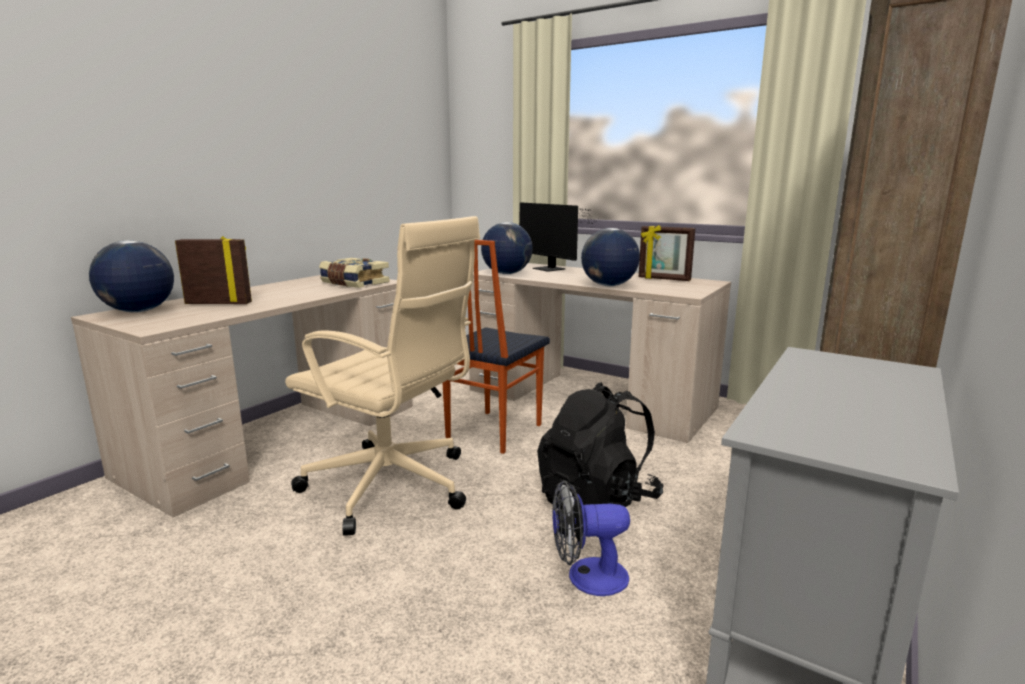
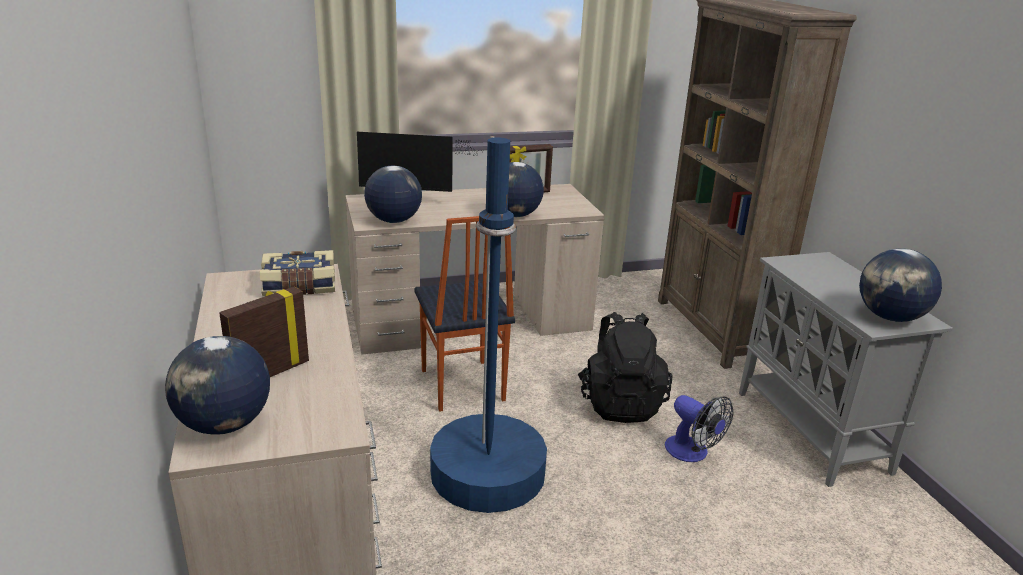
camera: 50 degrees left, 10 degrees up
beige office chair [285,216,480,536] -> blue floor lamp [430,136,547,513]
fan [553,480,630,596] -> fan turned 75 degrees counterclockwise [665,395,733,462]
none -> globe [859,248,942,322]

